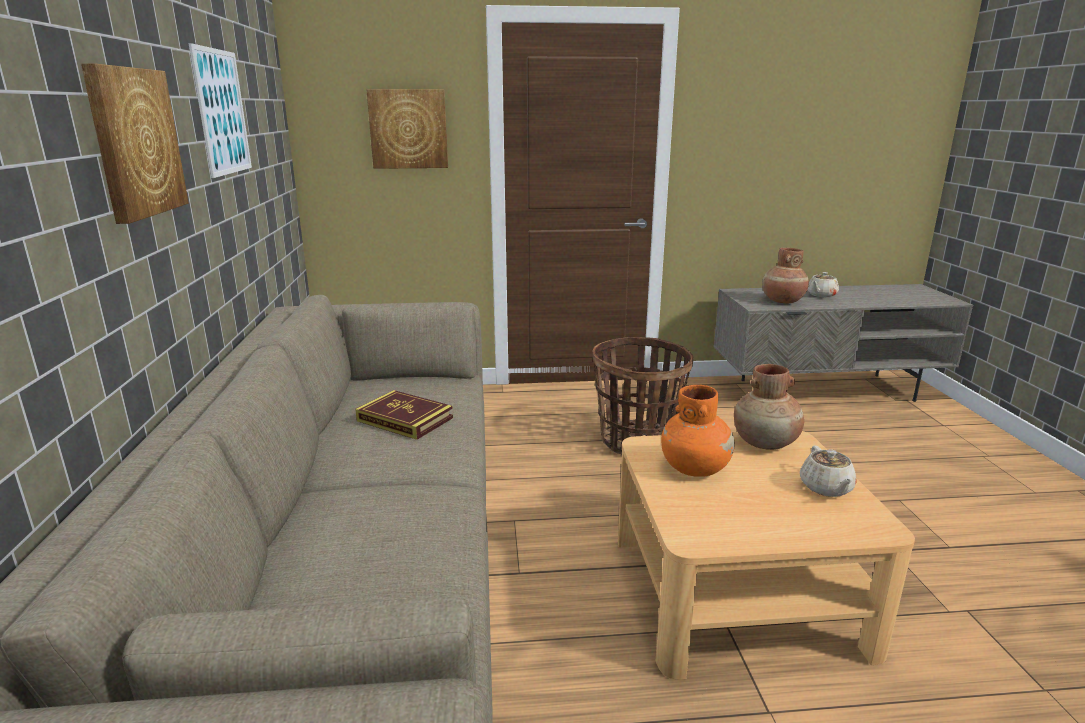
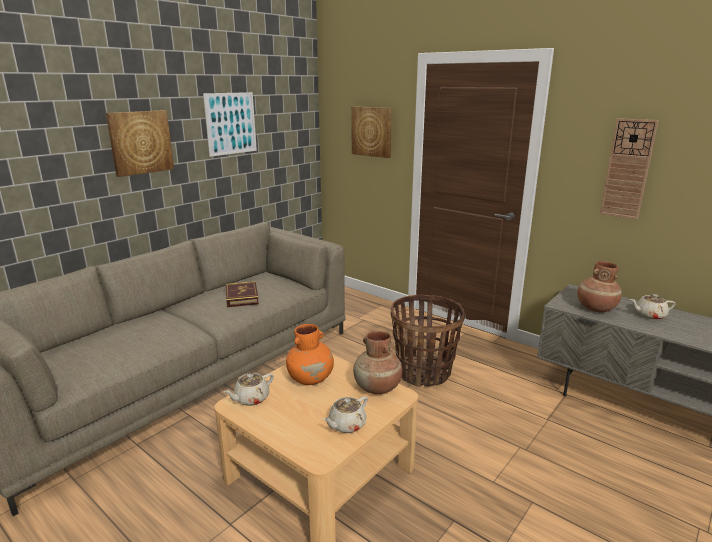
camera: 45 degrees right, 0 degrees up
none -> beige teapot [224,373,274,406]
none -> wall clock [600,118,659,219]

